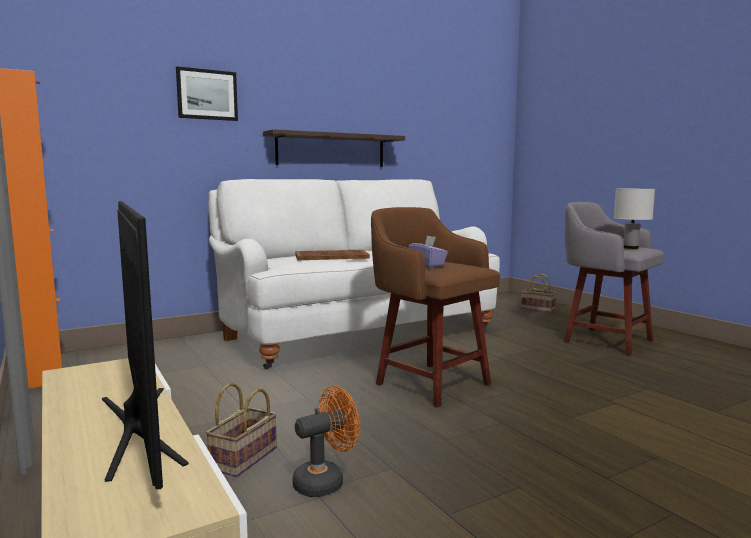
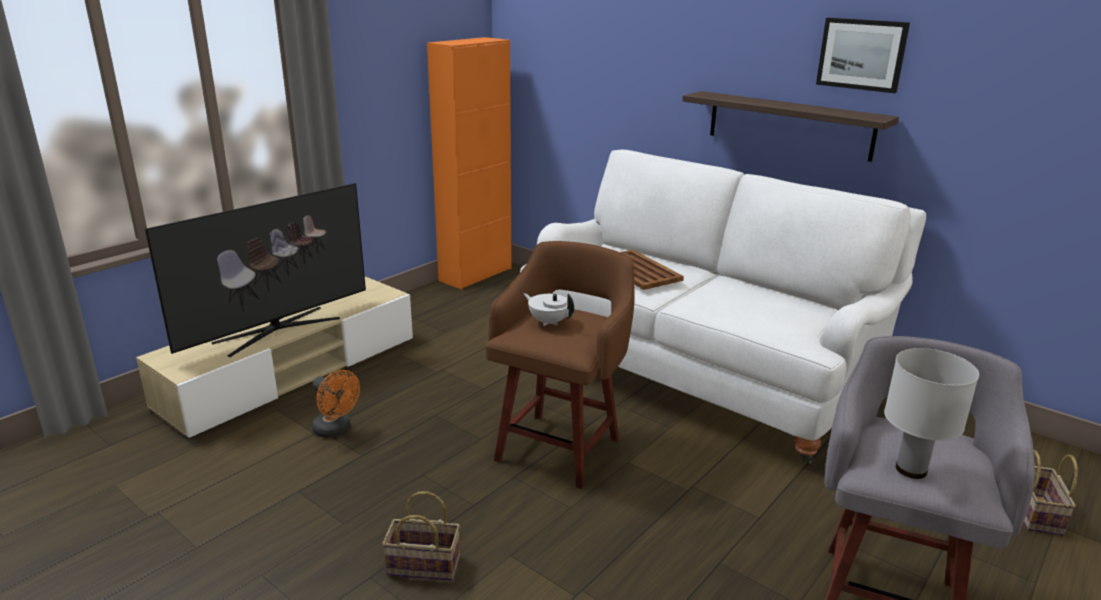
camera: 70 degrees right, 15 degrees up
picture [176,66,238,121] -> picture moved to [816,18,910,93]
basket [205,383,277,477] -> basket moved to [382,491,460,581]
purple tissue box [408,236,448,267] -> white teapot [524,293,574,326]

